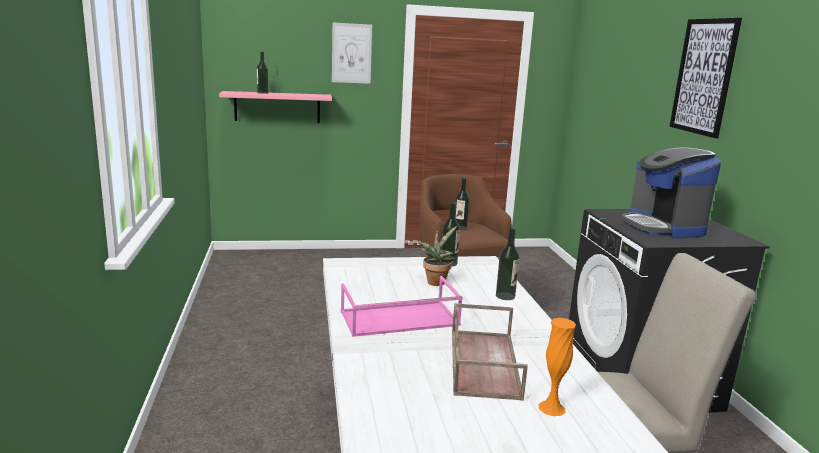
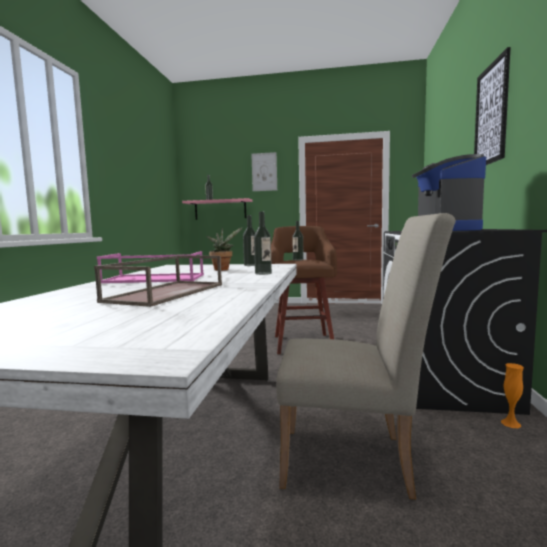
camera: 20 degrees right, 10 degrees down
orange vase [539,318,576,416] -> orange vase moved to [501,363,524,428]

